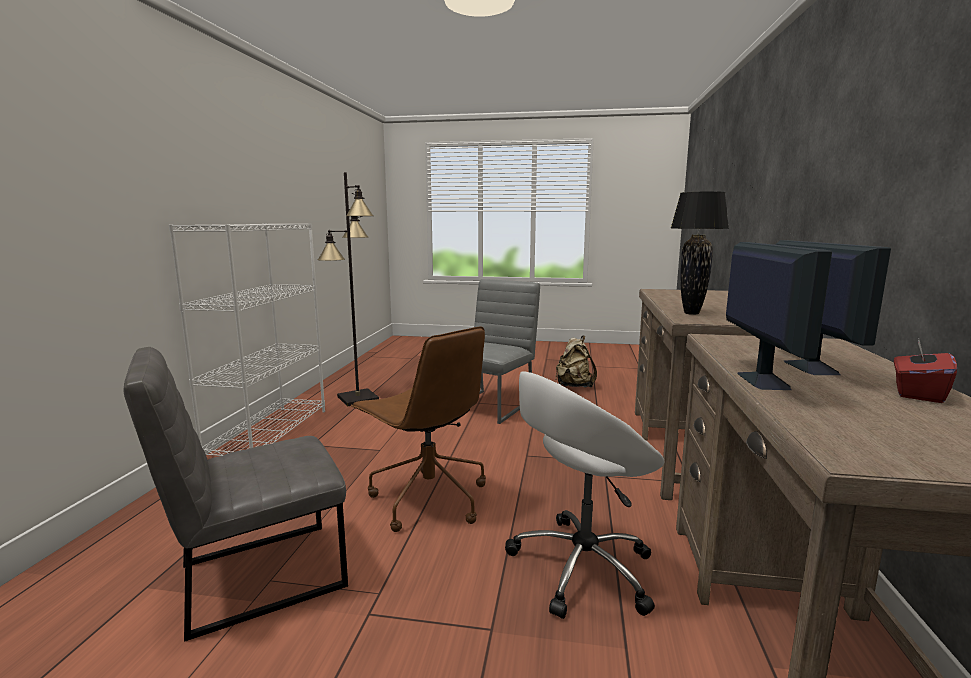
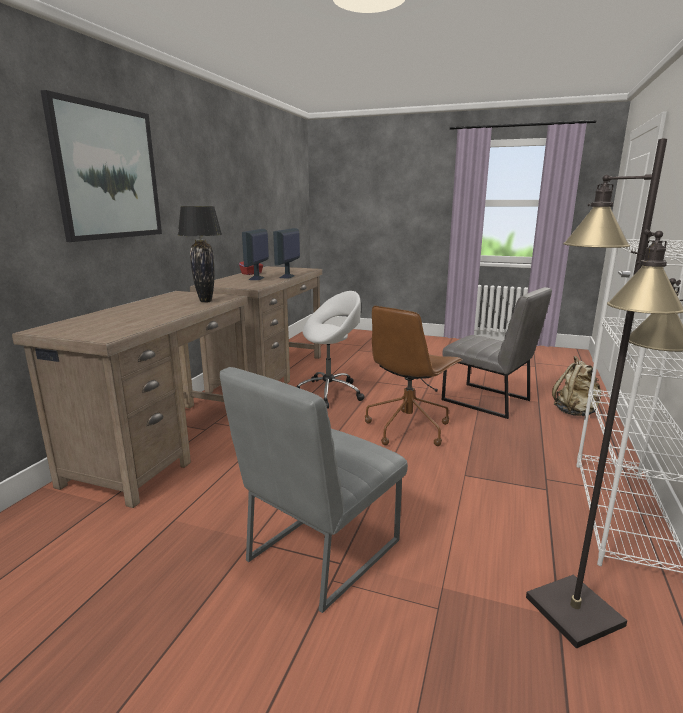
camera: 170 degrees left, 5 degrees up
grey chair [123,347,348,642] -> grey chair turned 60 degrees clockwise [442,287,552,419]
brown office chair [351,327,486,532] -> brown office chair turned 105 degrees counterclockwise [365,306,463,446]
beige backpack [555,335,597,387] -> beige backpack moved to [552,356,601,416]
none -> picture [40,90,162,242]

